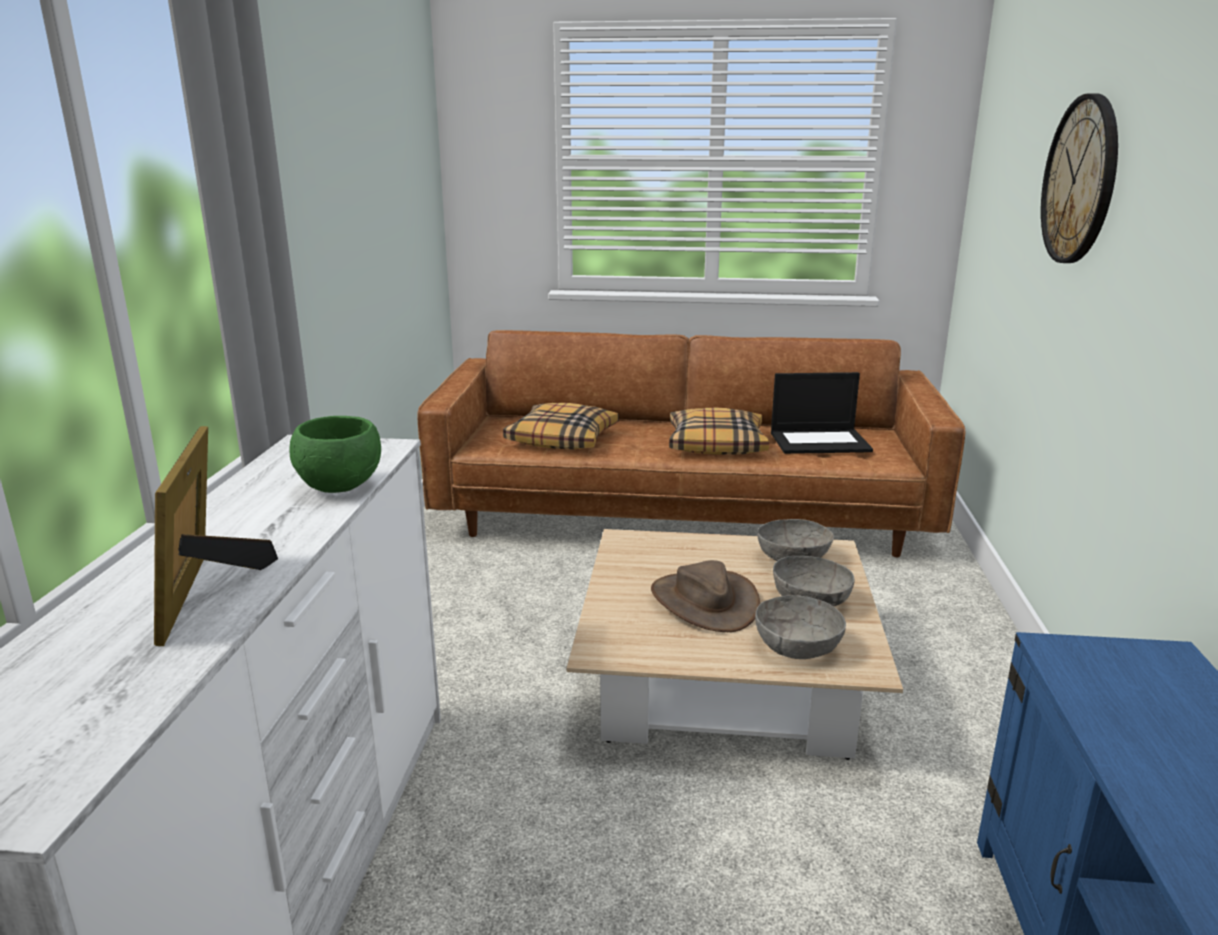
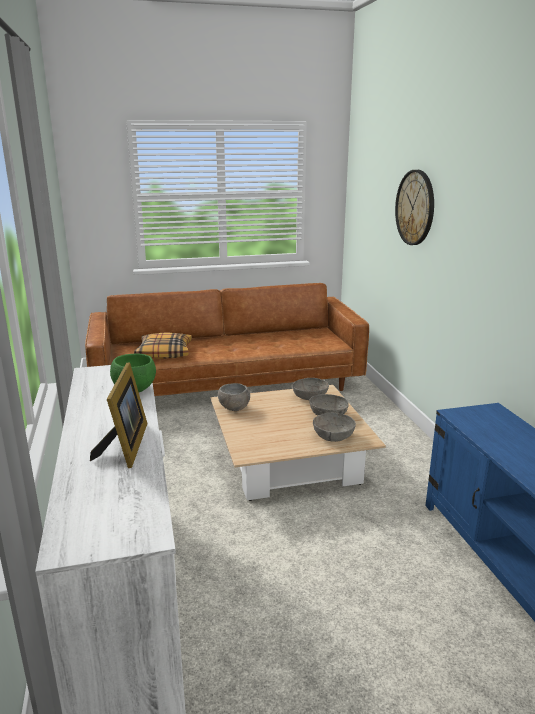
camera: 20 degrees left, 0 degrees up
picture frame [154,426,278,646] -> picture frame turned 150 degrees counterclockwise [90,362,148,468]
brown hat [651,560,760,632] -> none
pillow [669,408,769,455] -> none
laptop [771,372,873,454] -> none
none -> grey bowl [218,383,250,411]

